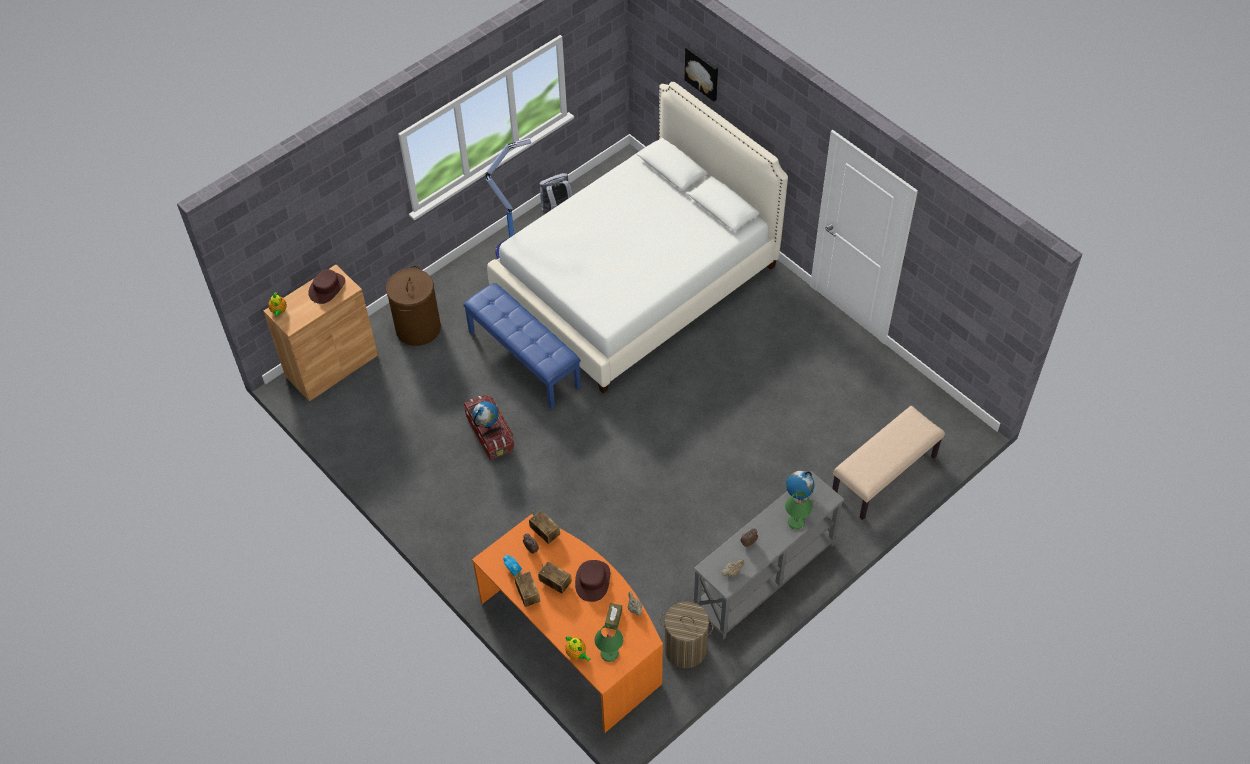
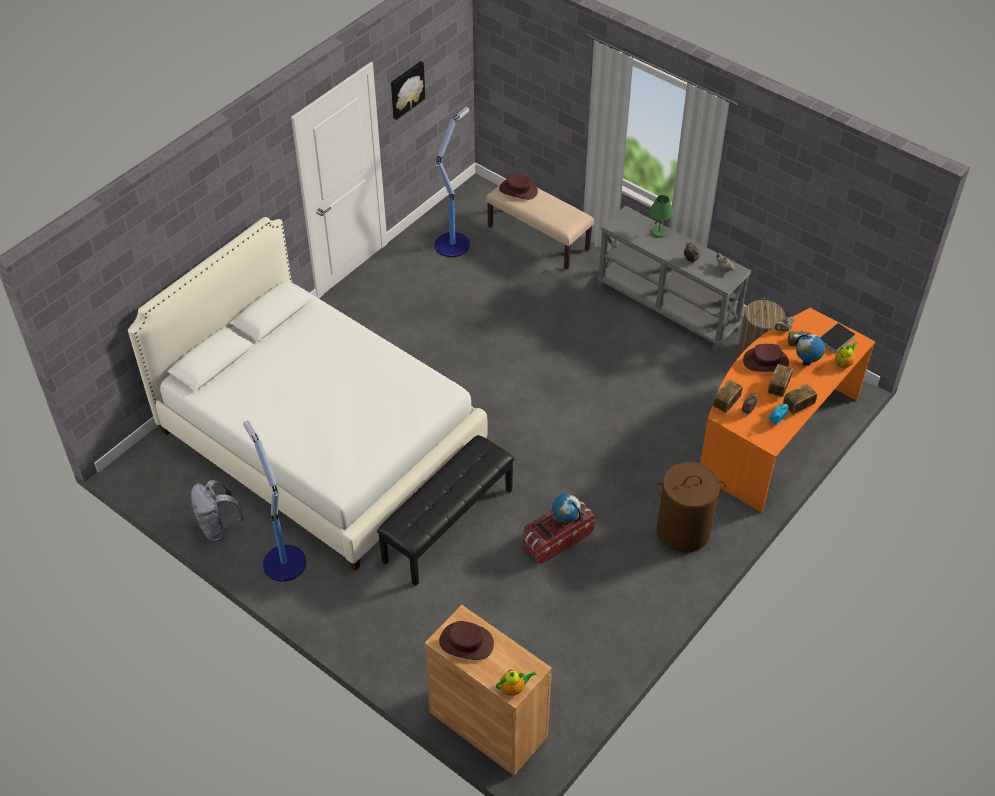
camera: 100 degrees left, 5 degrees down
brown laundry basket [386,266,441,346] -> brown laundry basket moved to [656,462,726,553]
blue bench [463,283,581,409] -> black bench [377,435,514,586]
green table lamp [595,624,623,662] -> book [820,323,855,354]
picture [685,46,718,102] -> picture moved to [391,61,425,120]
globe [786,471,815,500] -> globe moved to [796,334,825,366]
none -> floor lamp [435,107,470,257]
none -> brown hat [499,173,538,200]

